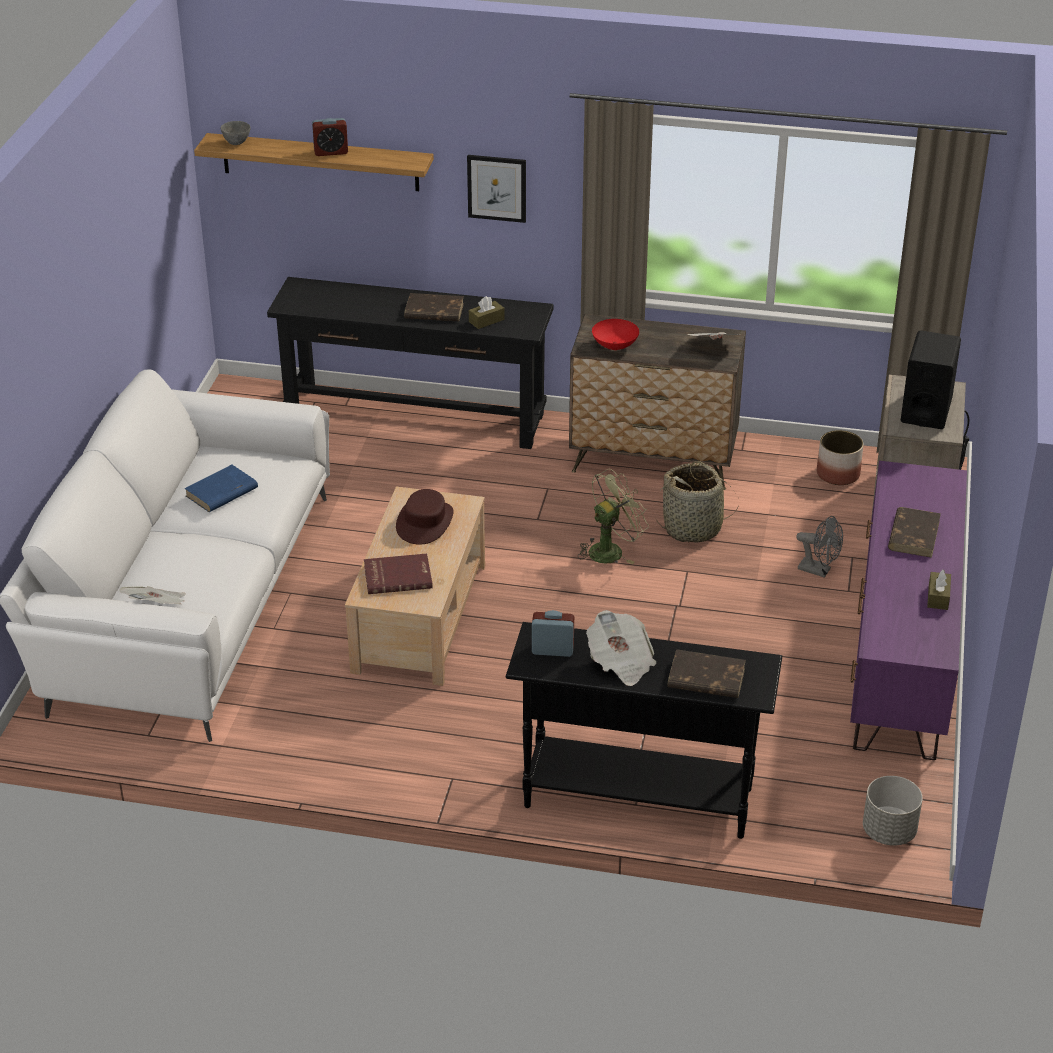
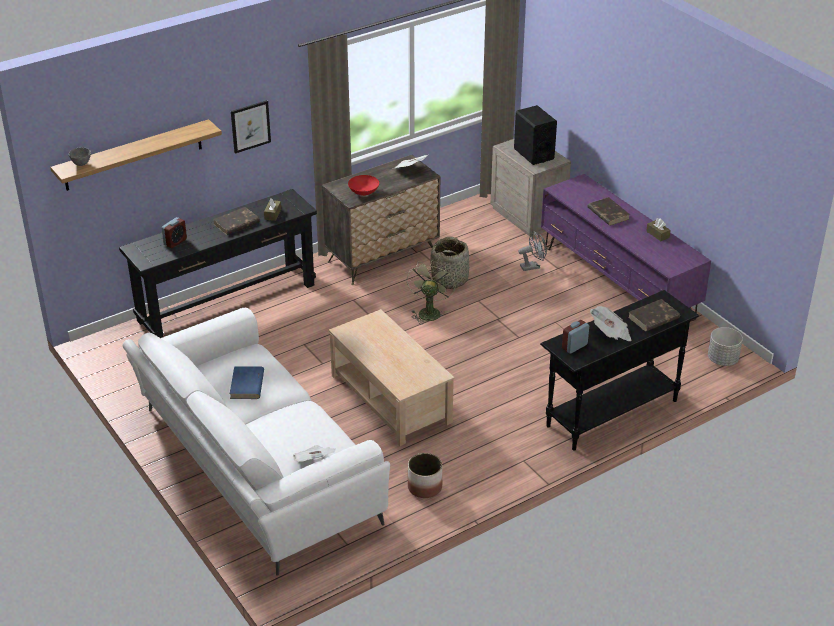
camera: 45 degrees left, 0 degrees up
alarm clock [312,118,348,156] -> alarm clock moved to [162,217,187,248]
red book [364,554,433,594] -> none
brown hat [396,489,454,545] -> none
planter [817,430,864,485] -> planter moved to [408,453,442,498]

